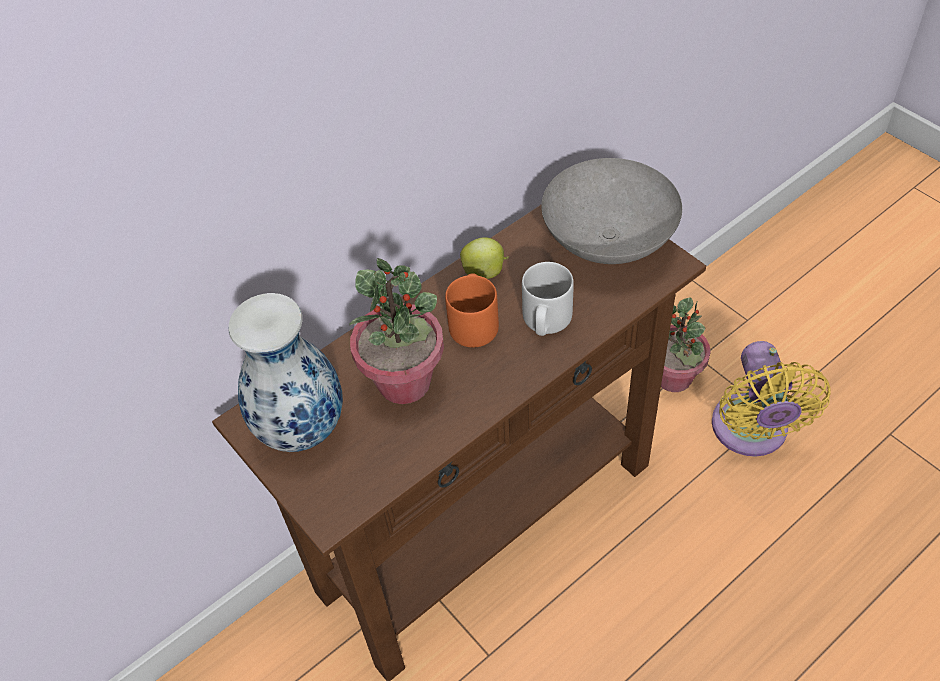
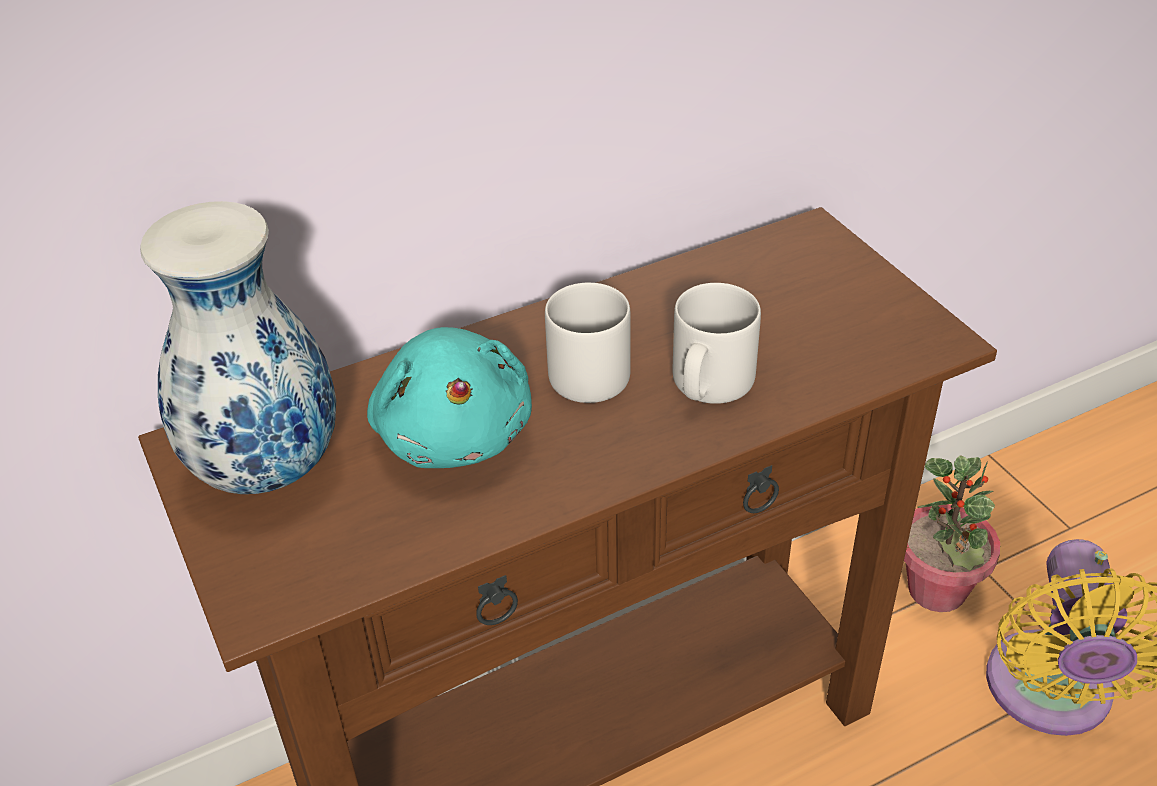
camera: 10 degrees right, 10 degrees down
potted plant [349,258,444,404] -> turquoise plush toy [367,327,532,468]
orange mug [445,273,499,348] -> grey mug [545,283,631,403]
apple [460,237,509,279] -> none
grey bowl [541,158,682,264] -> none

